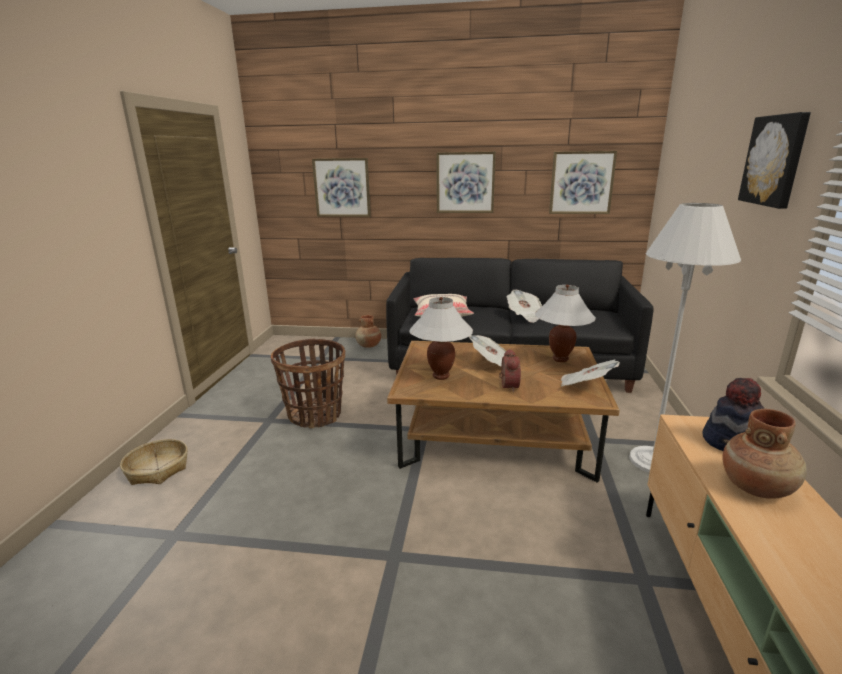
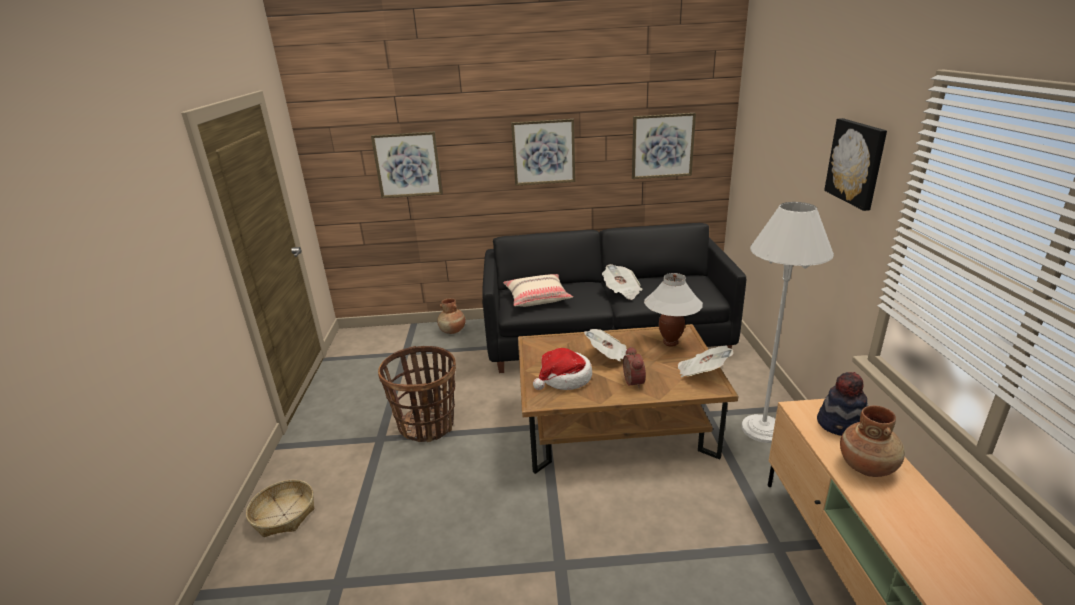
camera: 10 degrees left, 5 degrees up
white table lamp [409,297,473,380] -> hat [533,348,592,390]

